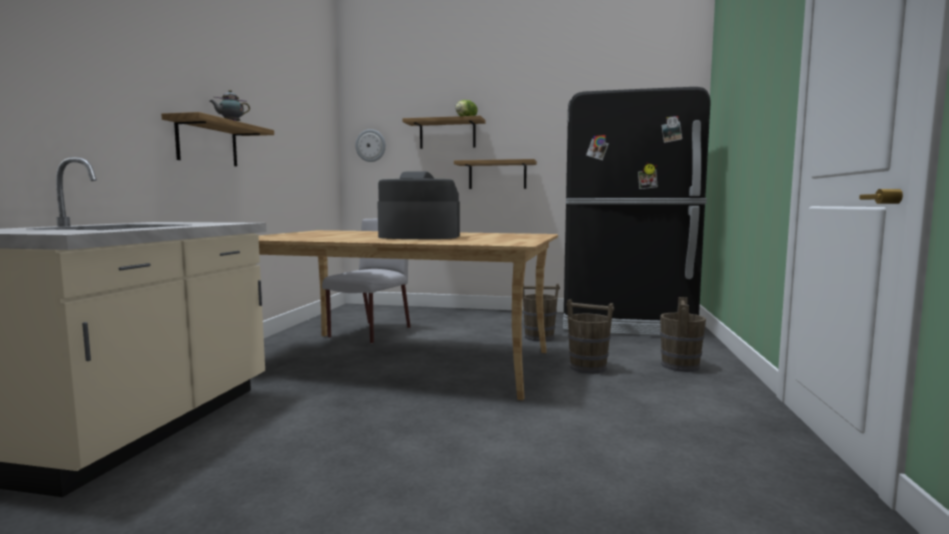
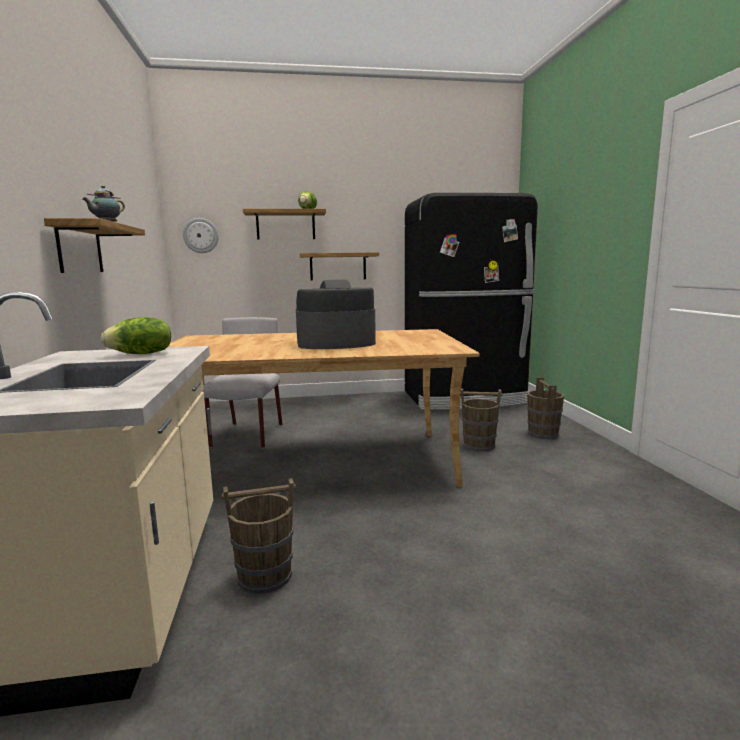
camera: 20 degrees left, 5 degrees up
brown bucket [523,283,560,342] -> brown bucket moved to [221,478,296,594]
none -> lettuce [101,317,171,354]

